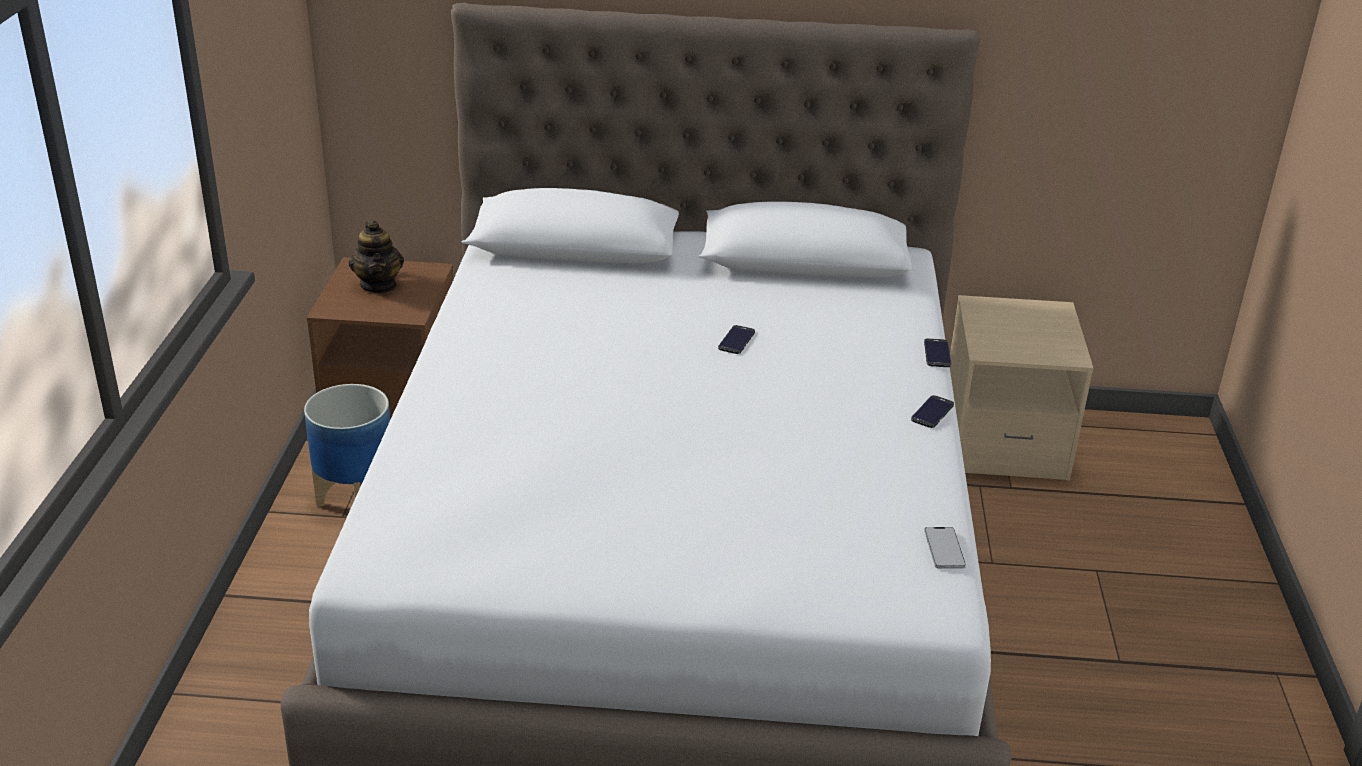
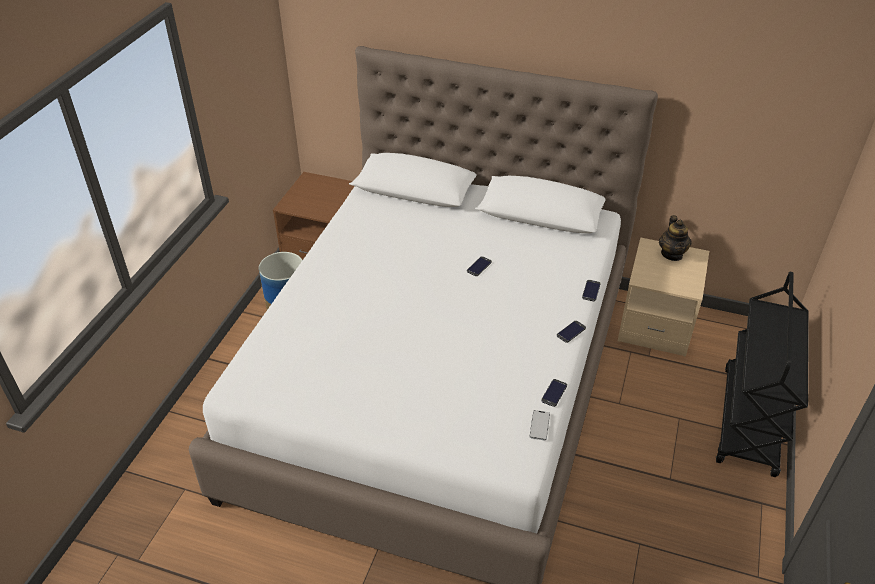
camera: 15 degrees right, 10 degrees up
teapot [349,220,404,293] -> teapot moved to [659,215,692,261]
none -> phone [541,379,567,407]
none -> black cart [716,271,809,477]

